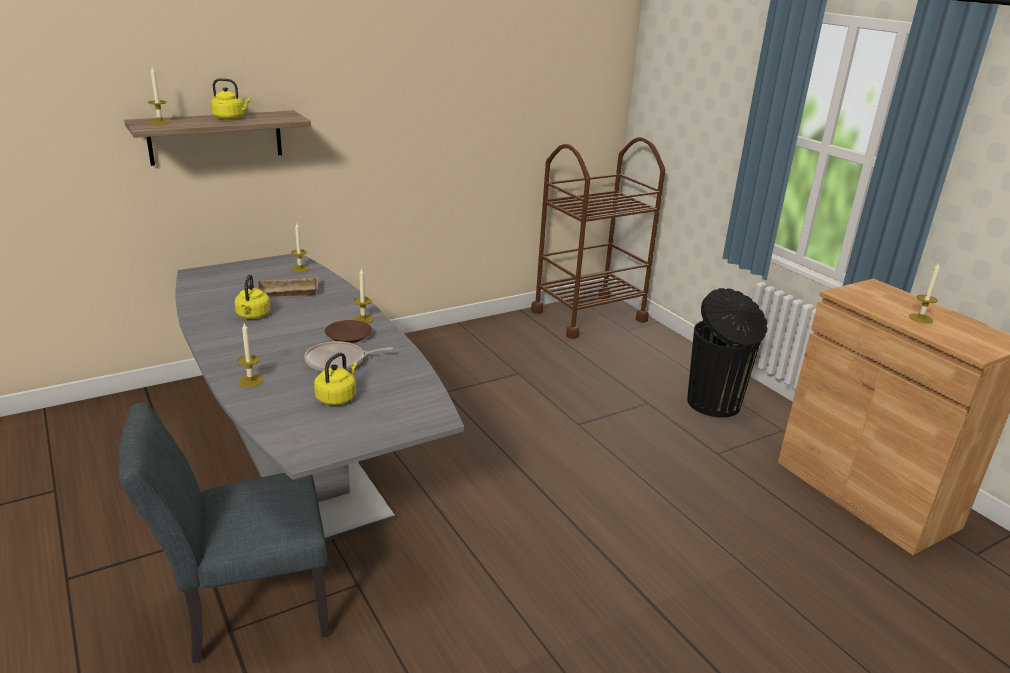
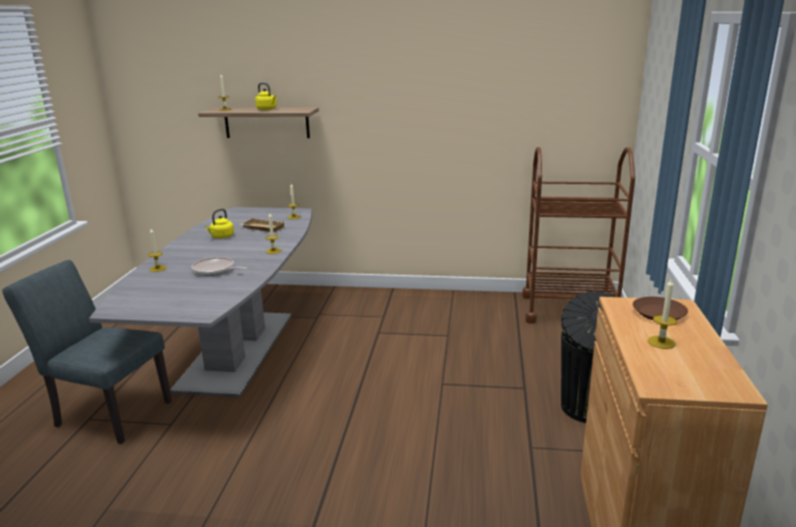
camera: 40 degrees right, 5 degrees down
yellow kettle [314,353,358,405] -> none
brown plate [325,320,372,343] -> brown plate moved to [633,297,688,320]

